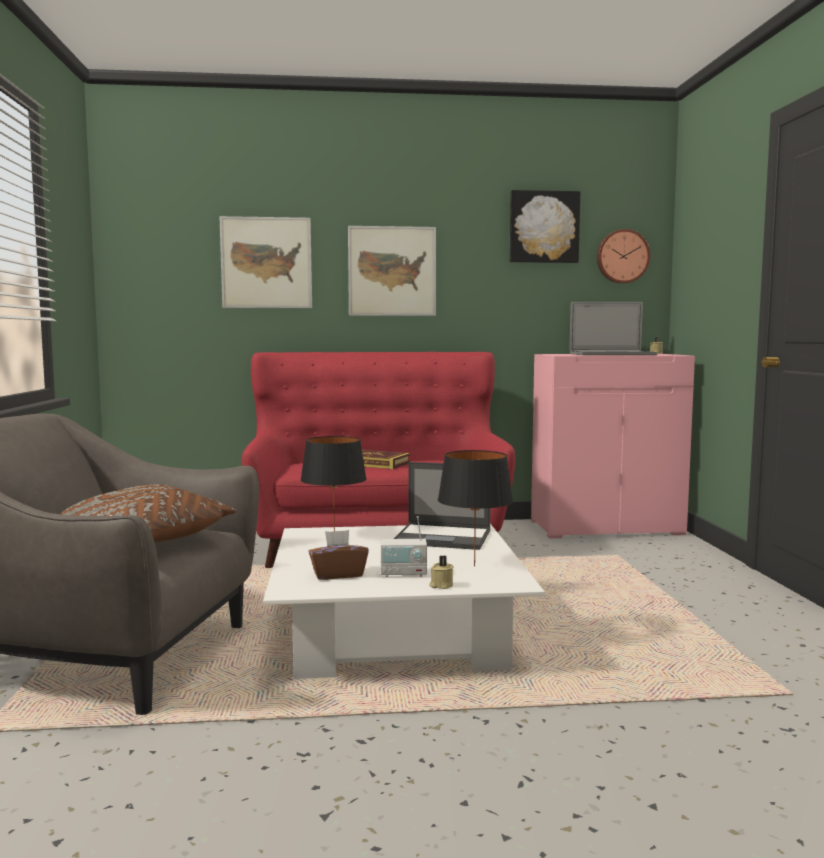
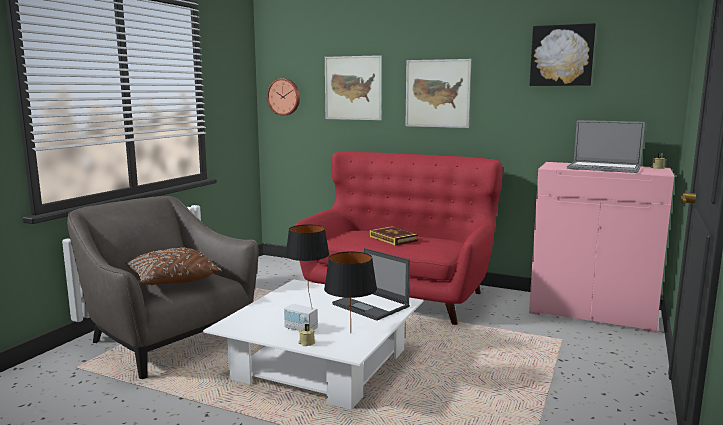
camera: 30 degrees right, 5 degrees up
brown tissue box [309,530,369,580] -> none
wall clock [597,229,650,284] -> wall clock moved to [267,78,300,116]

